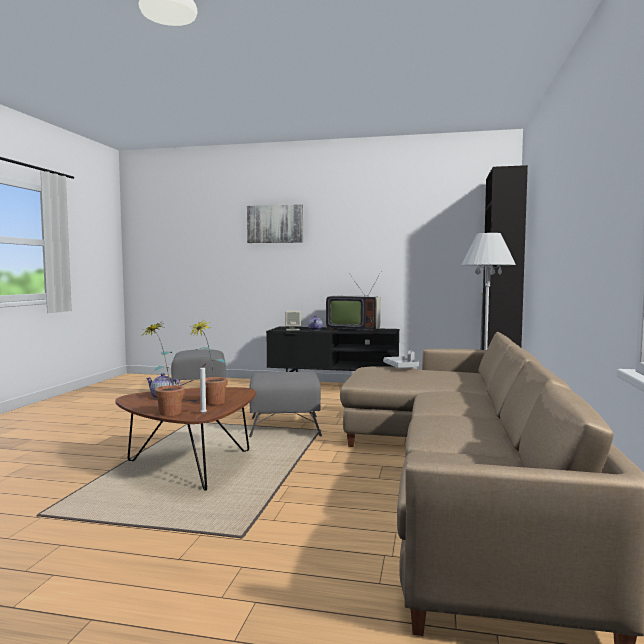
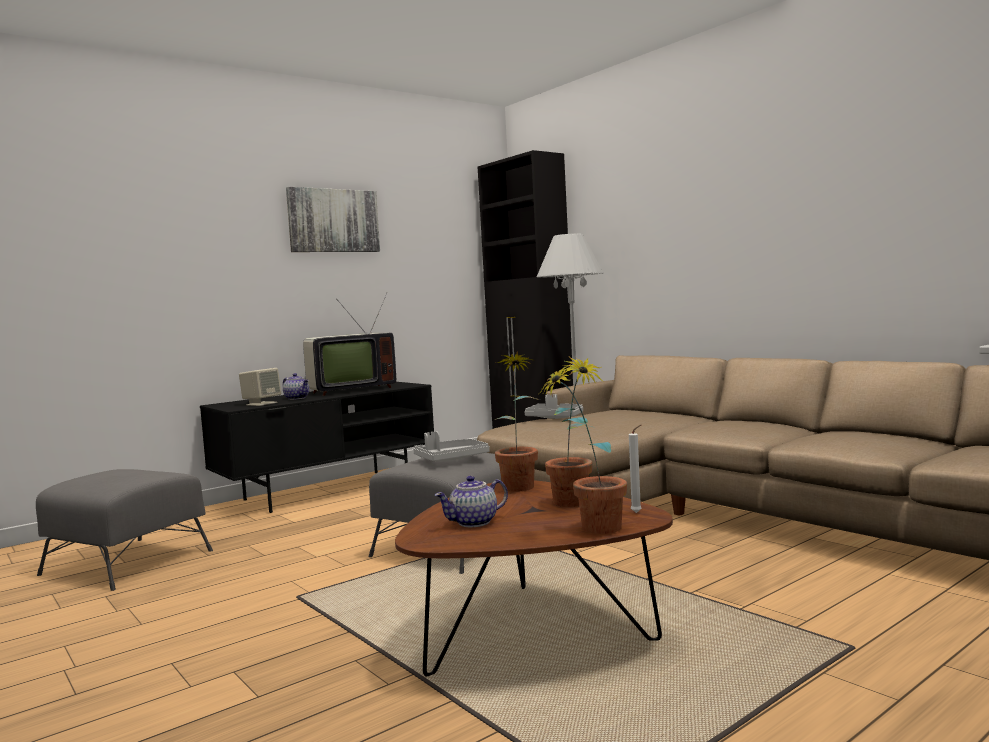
camera: 50 degrees left, 0 degrees up
picture [247,204,303,243] -> picture moved to [286,187,380,252]
none -> grey tray [413,431,490,461]
none -> potted plant [490,351,540,492]

